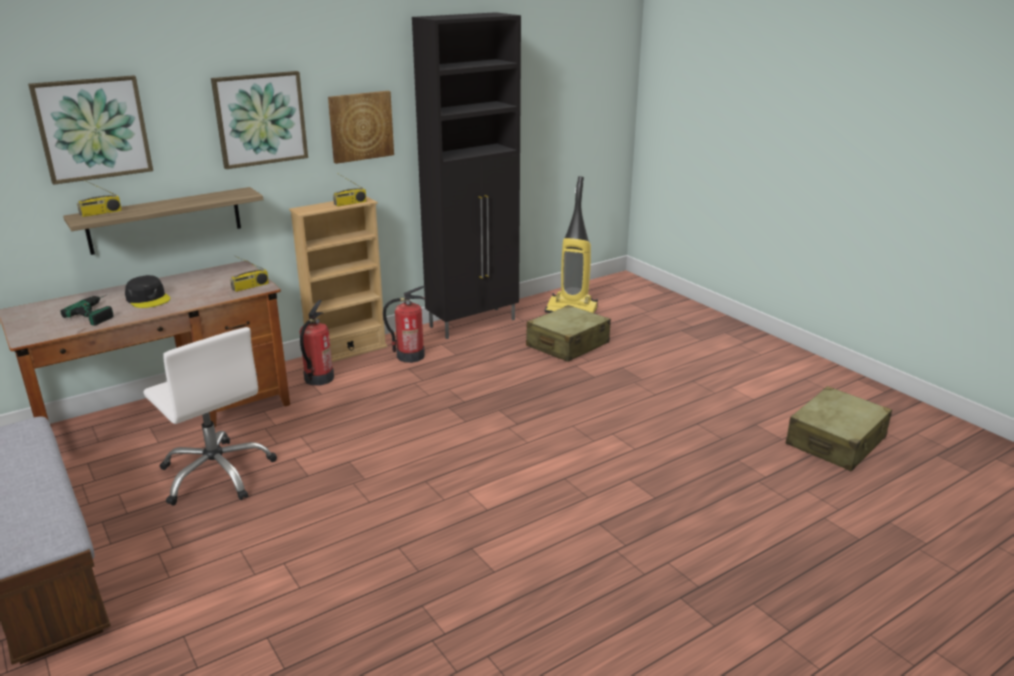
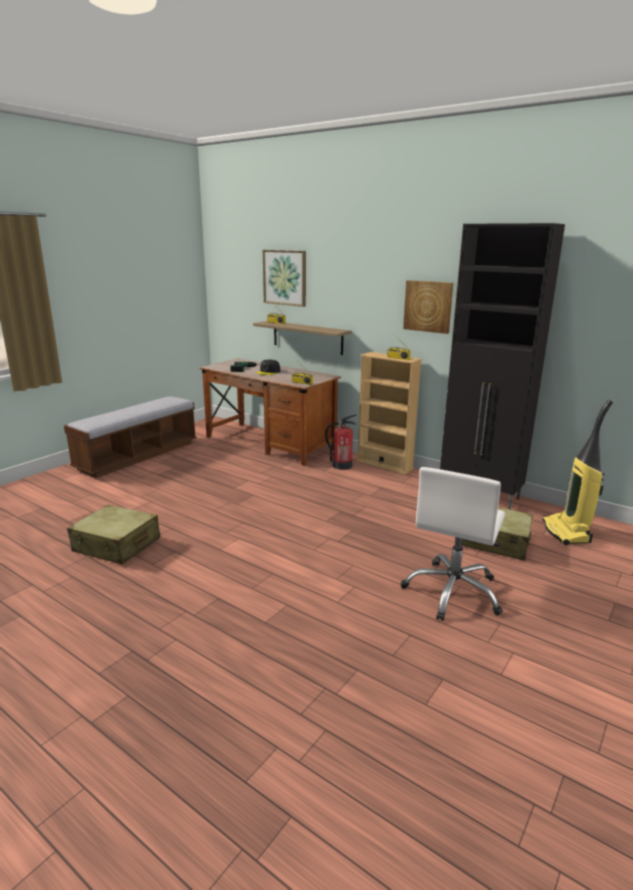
camera: 70 degrees right, 5 degrees down
white office chair [143,327,277,505] -> white office chair moved to [401,467,505,621]
picture [211,71,308,169] -> none
fire extinguisher [383,286,425,363] -> none
beige suitcase [786,386,892,472] -> beige suitcase moved to [67,504,160,565]

